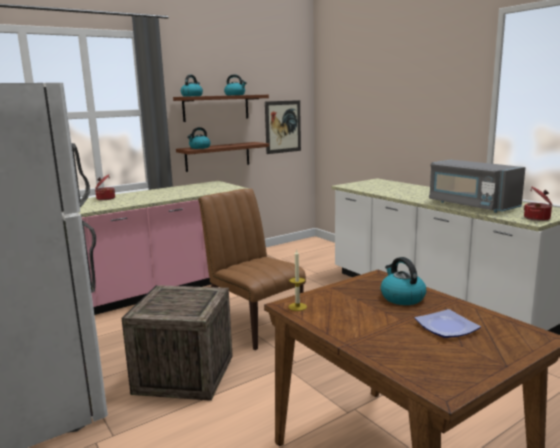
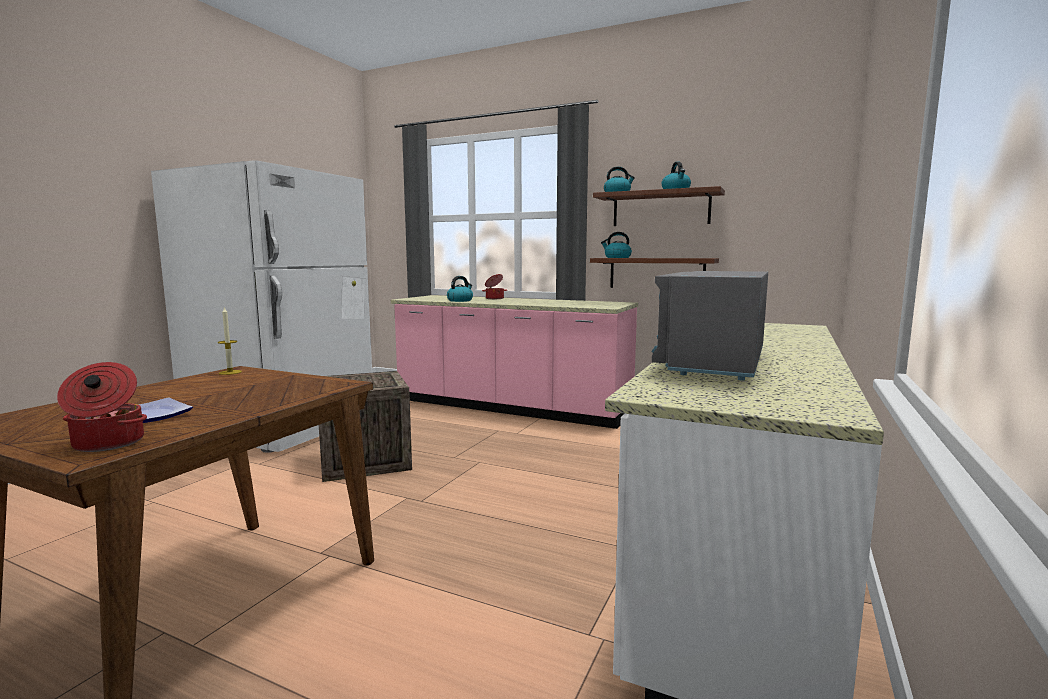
camera: 60 degrees right, 5 degrees down
brown chair [198,189,306,350] -> none
picture [265,100,301,154] -> none
kettle [381,257,426,305] -> kettle moved to [447,276,473,302]
cooking pot [524,187,552,221] -> cooking pot moved to [57,362,147,452]

